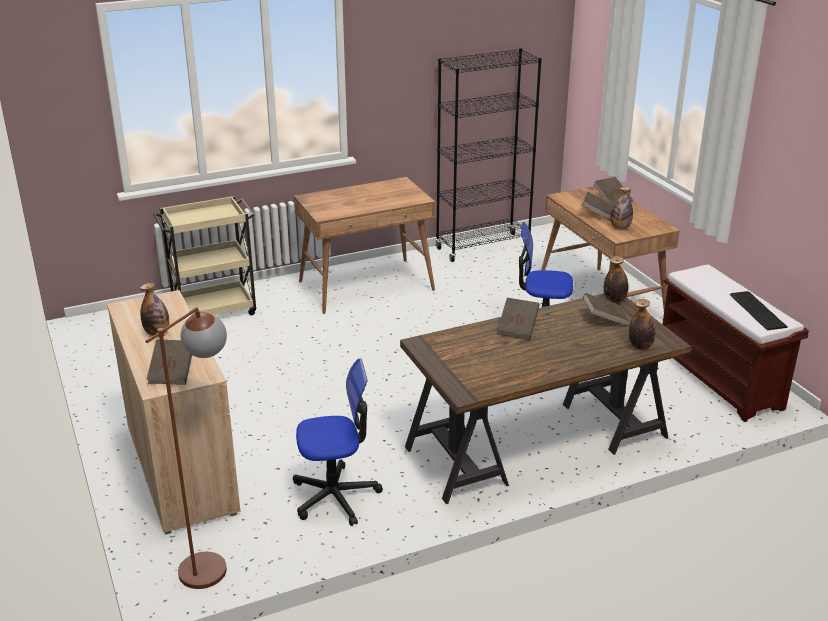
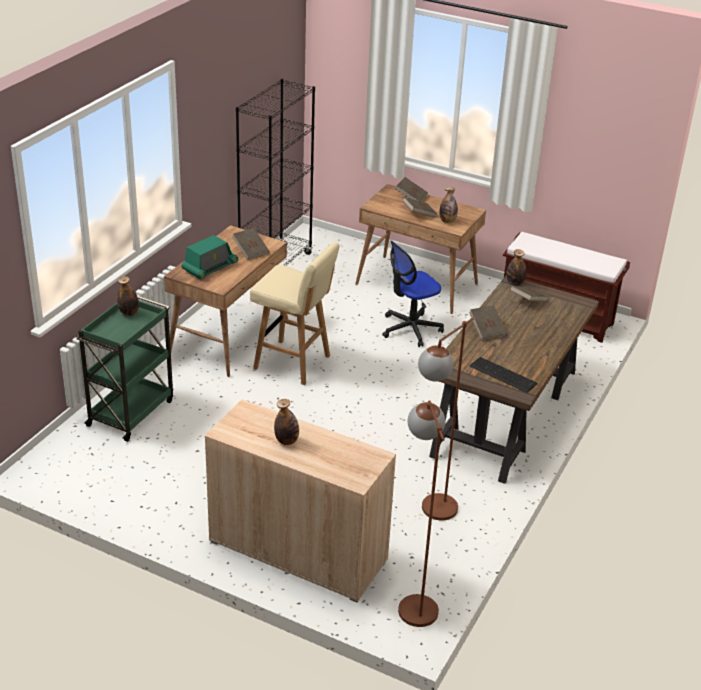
camera: 40 degrees left, 5 degrees up
brown book [147,339,192,385] -> brown book moved to [232,228,270,260]
beige cart [153,196,256,315] -> green cart [77,296,173,442]
office chair [293,358,383,526] -> brown floor lamp [418,318,474,520]
bottle [629,299,656,350] -> bottle moved to [117,276,139,316]
keyboard [730,291,788,330] -> keyboard moved to [470,357,538,393]
none -> radio [182,235,238,279]
none -> beige stool [250,242,340,385]

